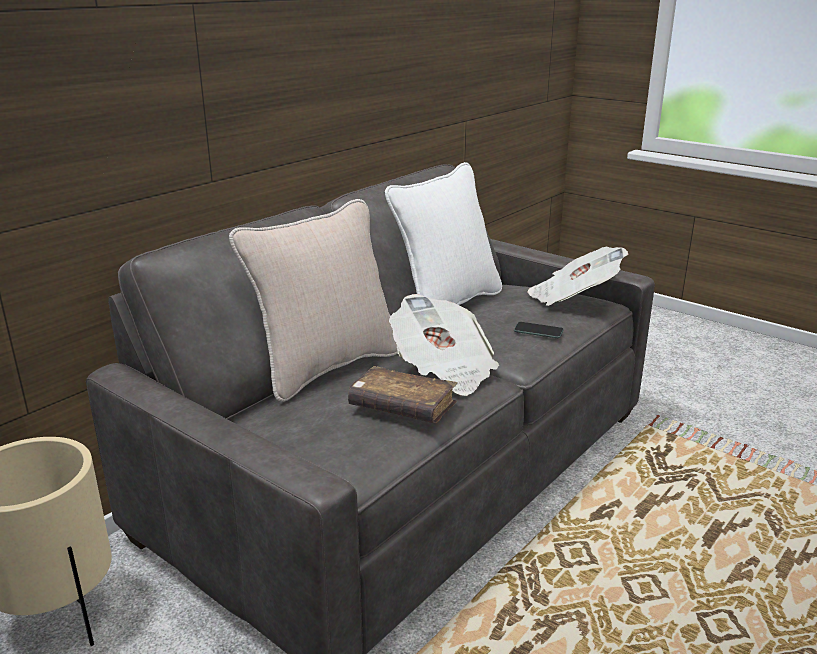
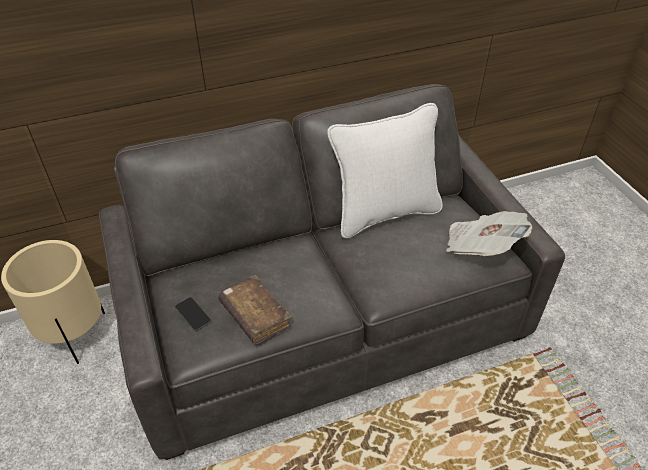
camera: 30 degrees right, 20 degrees up
beige pillow [229,199,398,402] -> none
newspaper [389,294,499,396] -> none
phone [514,322,564,338] -> phone moved to [175,297,211,331]

